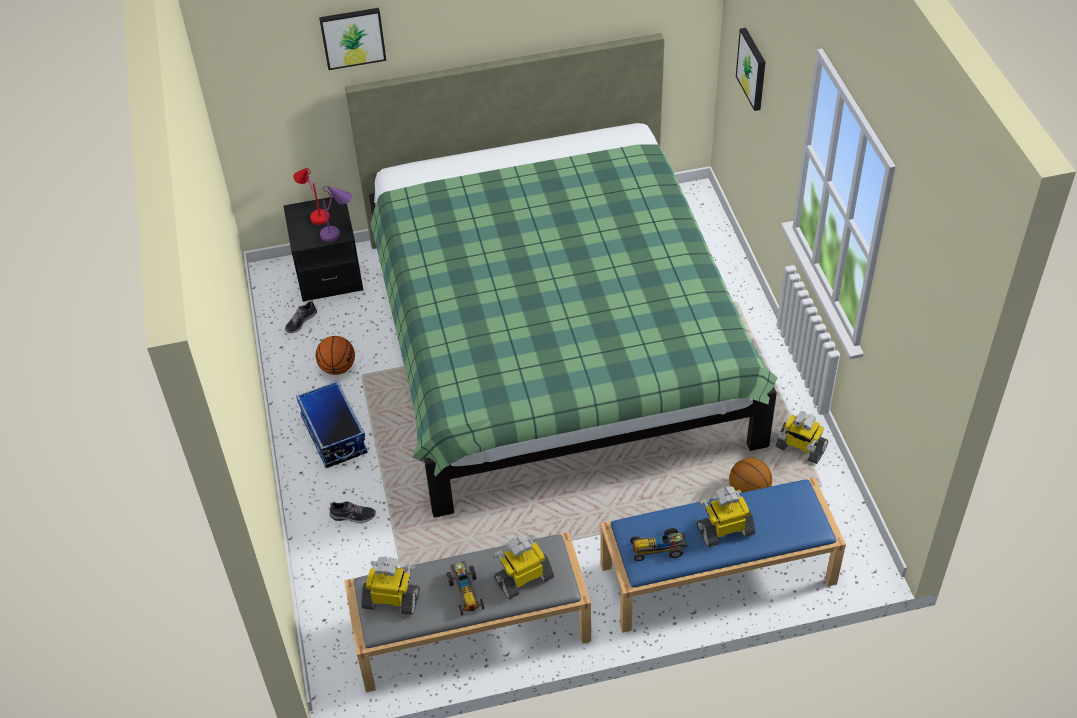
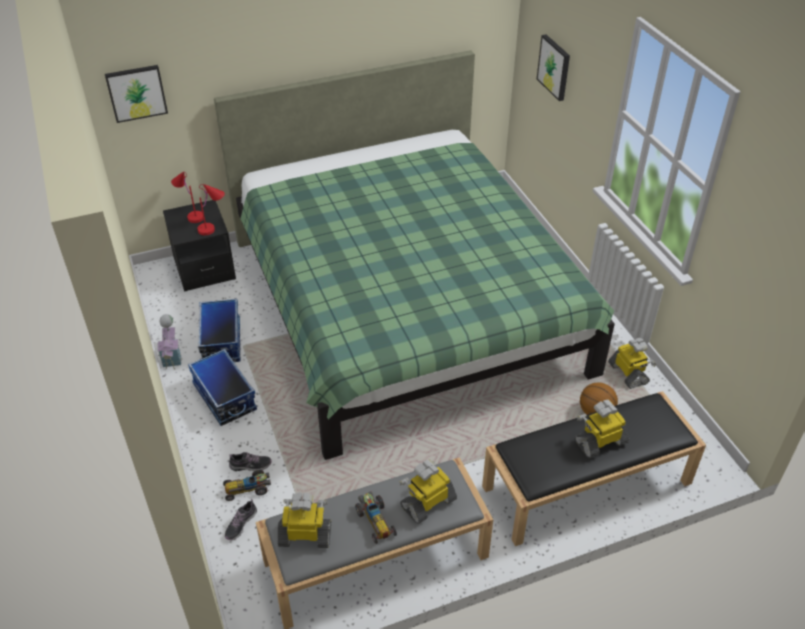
camera: 10 degrees left, 5 degrees down
shoe [285,299,317,333] -> shoe moved to [225,499,257,540]
basketball [316,336,355,375] -> storage box [198,299,240,362]
picture [319,8,386,70] -> picture moved to [105,65,168,123]
purple table lamp [320,186,352,242] -> red table lamp [197,184,225,235]
blue bench [601,478,846,633] -> black bench [482,391,706,546]
toy car [630,528,687,561] -> toy car moved to [223,470,271,501]
toy robot [775,411,829,464] -> toy robot turned 135 degrees counterclockwise [608,338,656,389]
none -> toy house [157,314,182,370]

